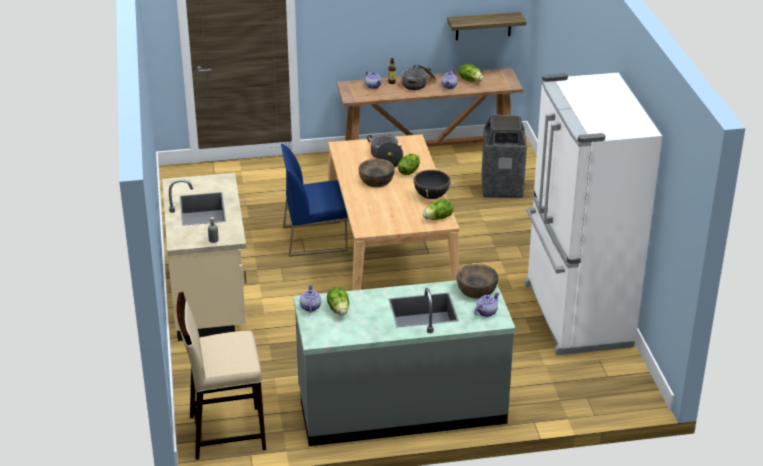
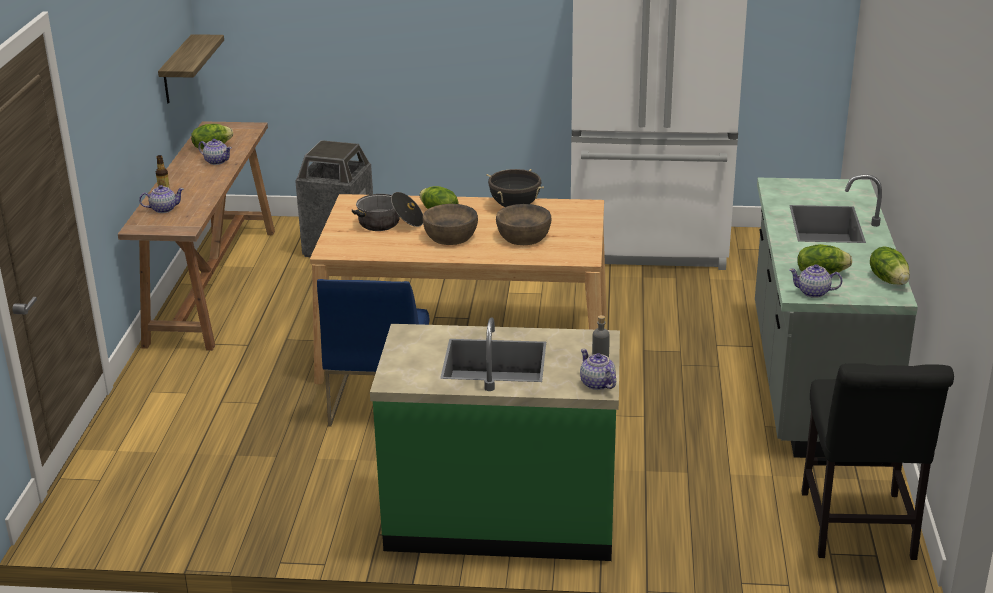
camera: 75 degrees left, 5 degrees down
beige counter [162,173,246,341] -> green counter [370,318,620,561]
beige stool [177,292,266,460] -> black chair [801,363,954,560]
cooking pot [401,64,436,90] -> none
lettuce [423,199,454,220] -> lettuce moved to [870,246,910,285]
brown bowl [457,264,498,299] -> brown bowl moved to [496,204,551,245]
teapot [474,292,499,317] -> teapot moved to [580,349,616,390]

